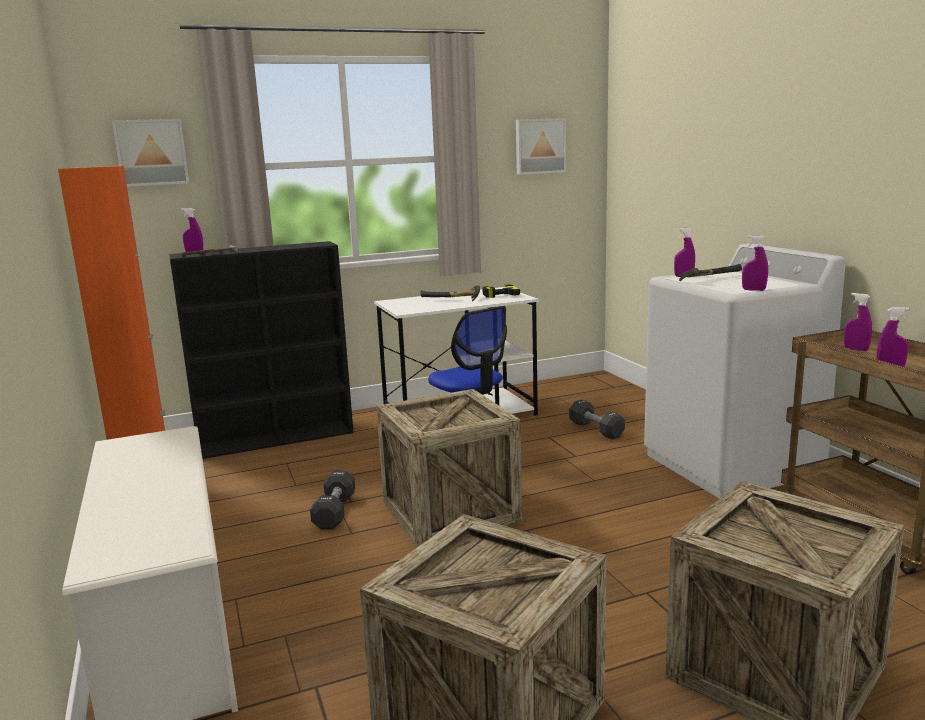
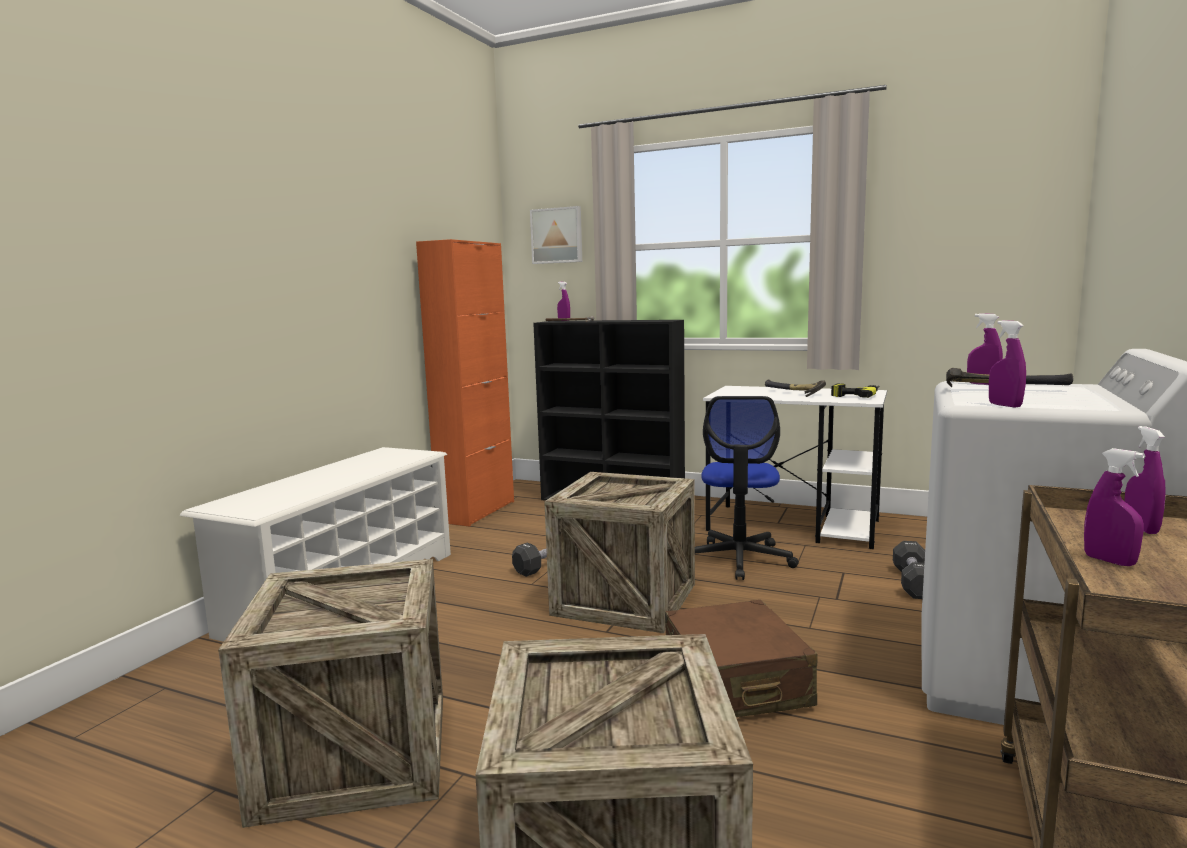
camera: 45 degrees right, 5 degrees down
picture [516,118,566,175] -> none
none -> brown suitcase [665,600,818,717]

